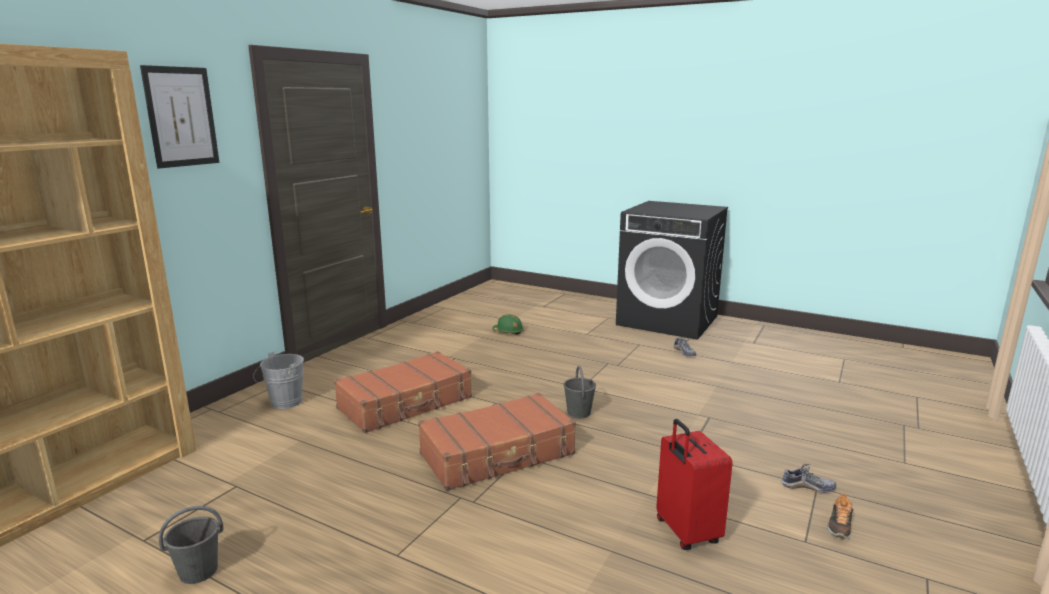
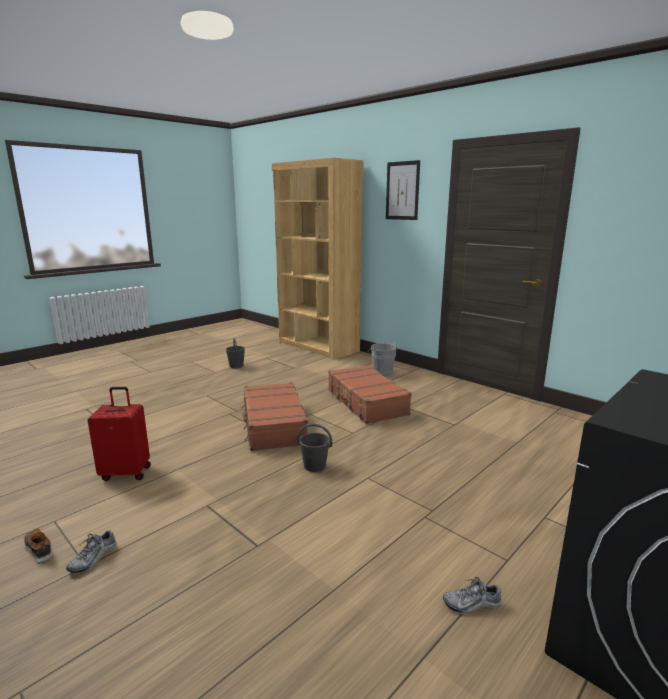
camera: 105 degrees right, 0 degrees up
green hard hat [492,314,524,335] -> none

